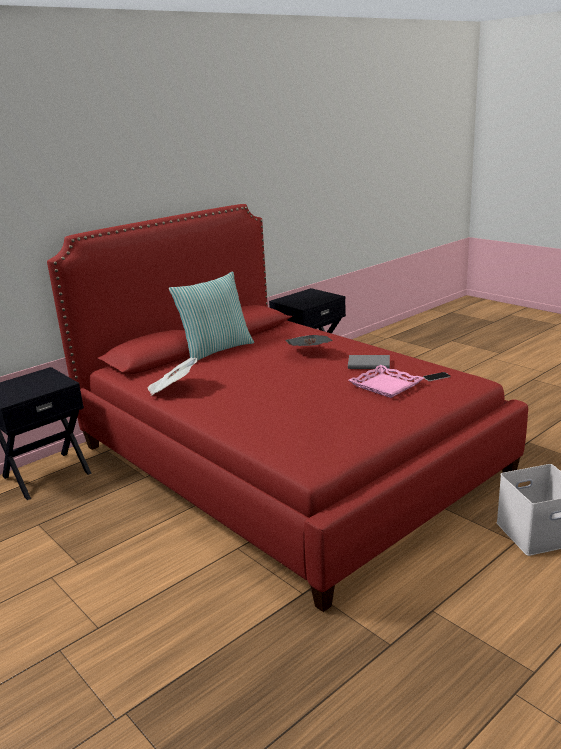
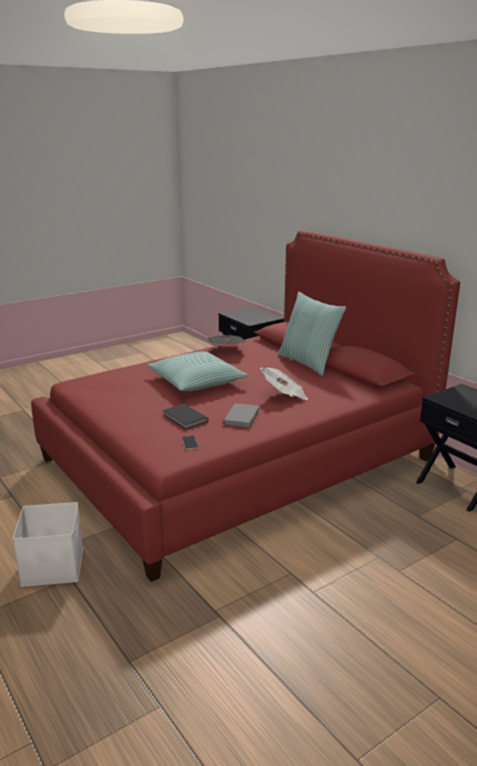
camera: 95 degrees right, 0 degrees up
pink tray [348,365,424,398] -> black book [163,404,208,429]
none -> pillow [147,352,248,391]

